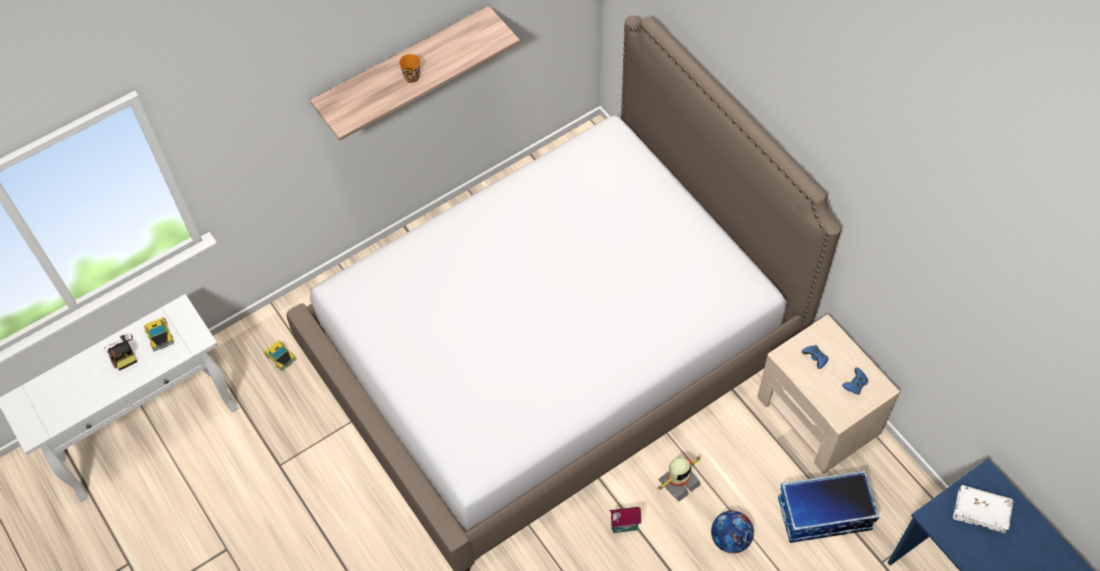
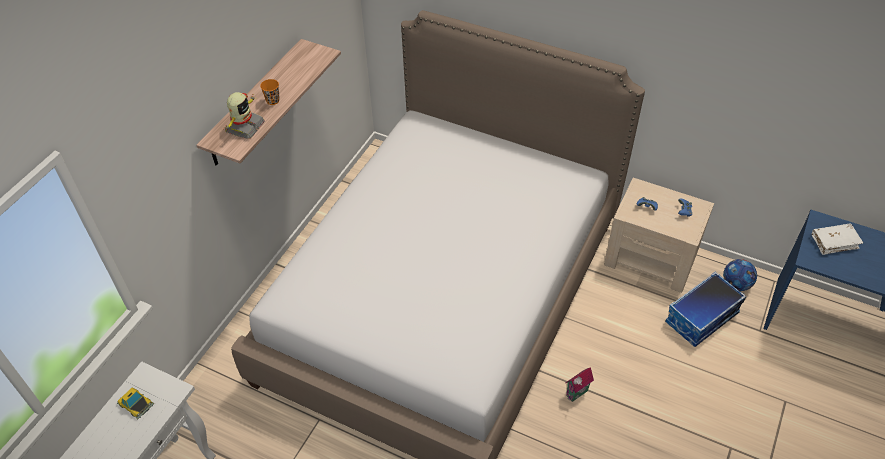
camera: 30 degrees left, 10 degrees down
camera [104,334,137,370] -> none
toy car [264,341,297,371] -> none
toy robot [658,455,702,501] -> toy robot moved to [225,92,265,139]
football [711,511,754,553] -> football moved to [723,259,757,291]

